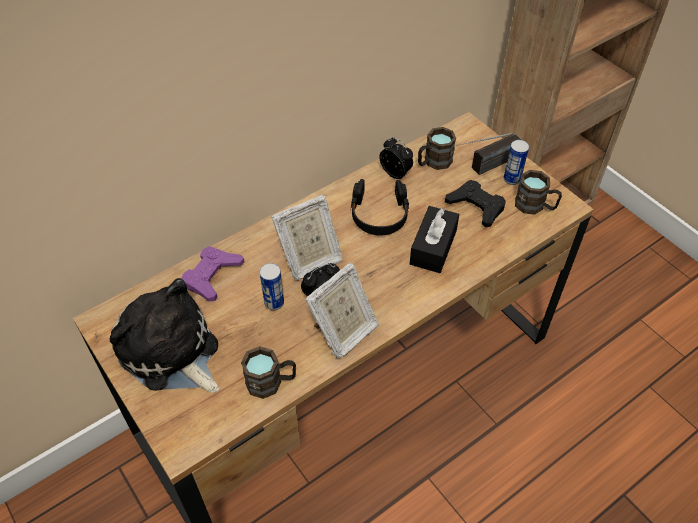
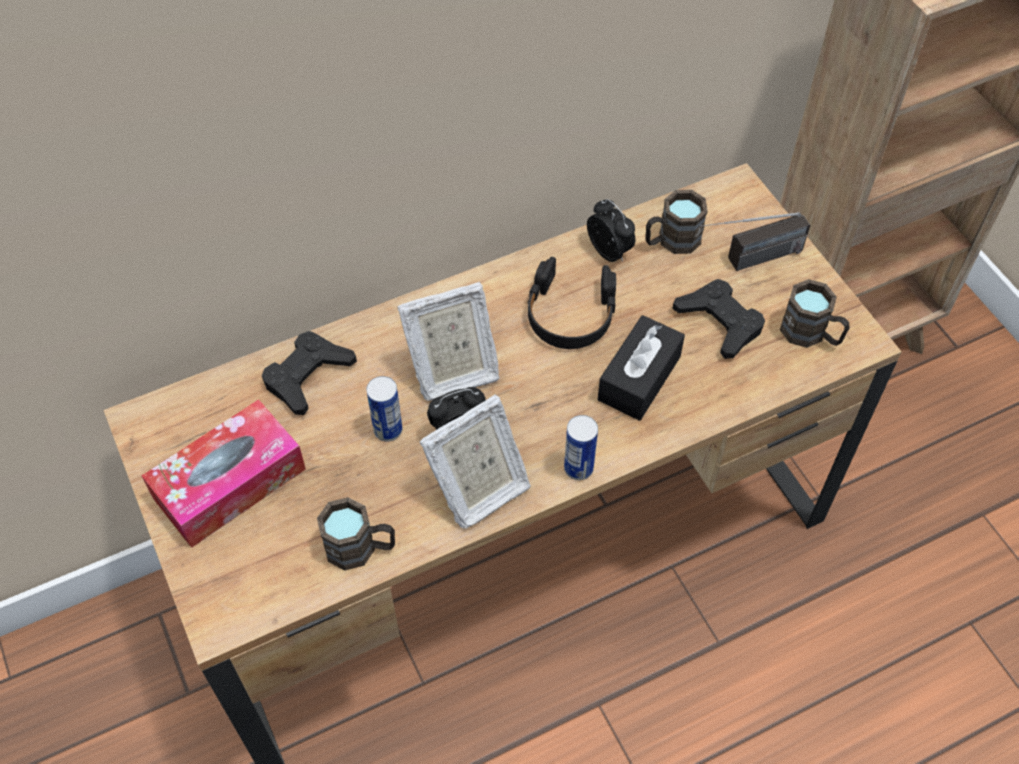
camera: 10 degrees right, 5 degrees up
plush toy [110,278,219,393] -> tissue box [142,399,306,548]
purple game controller [182,246,245,301] -> black game controller [262,331,357,415]
can [504,140,529,185] -> can moved to [564,415,598,480]

